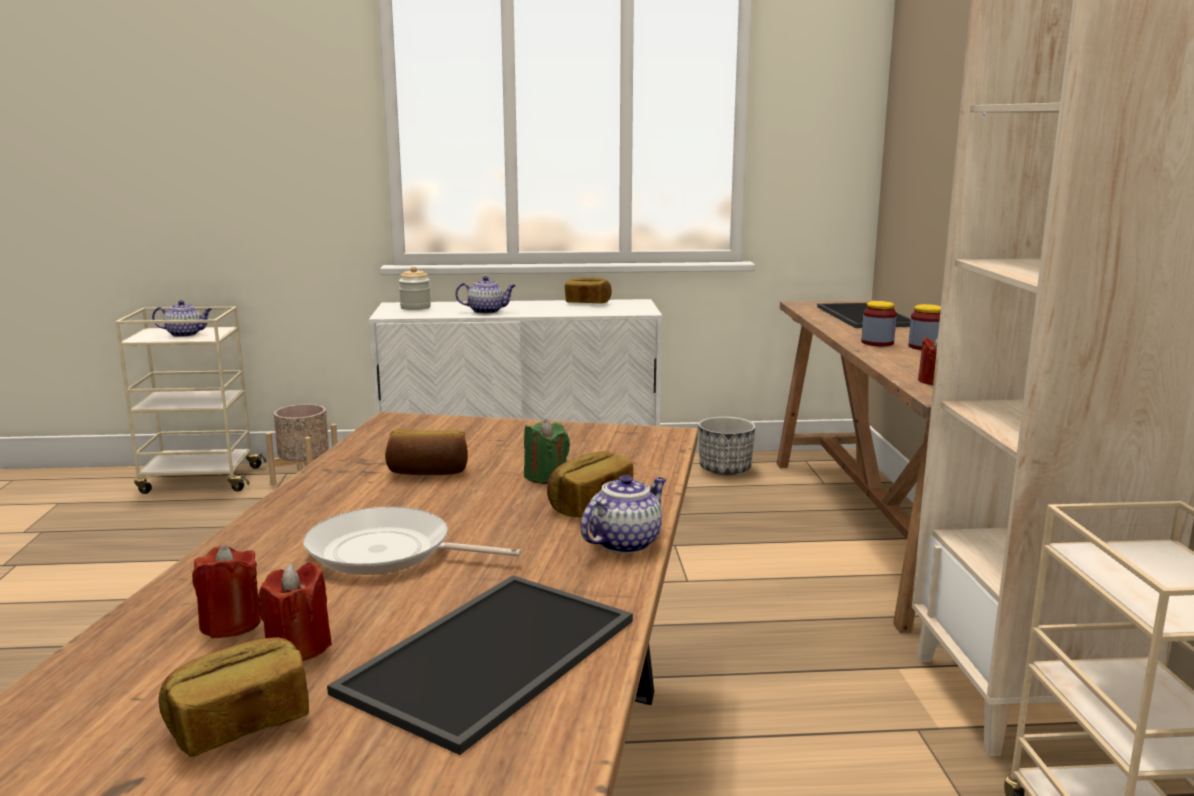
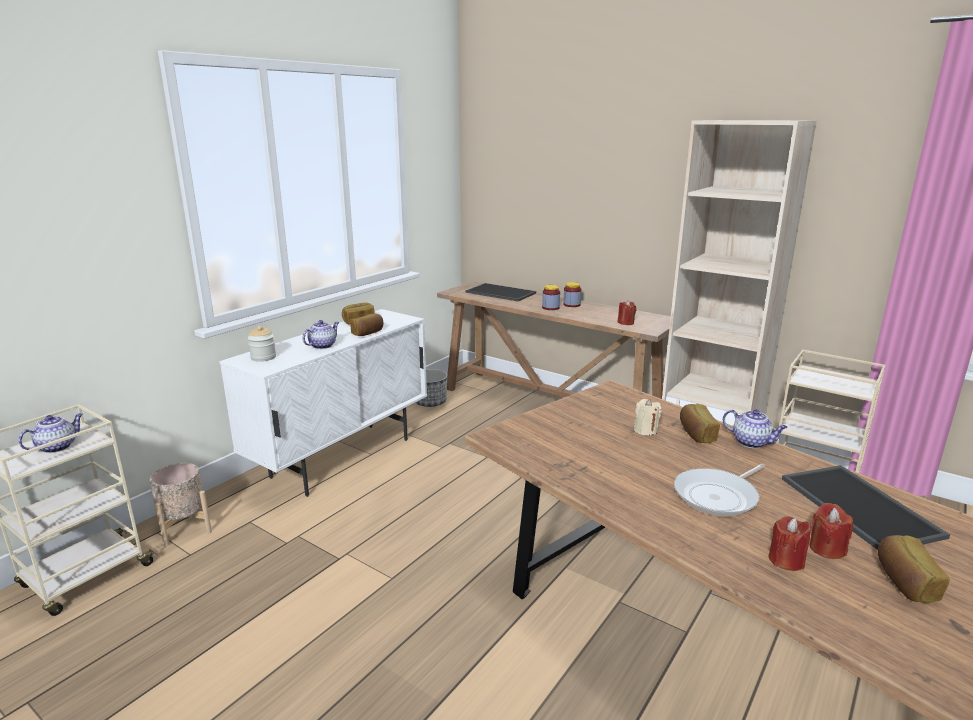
camera: 50 degrees left, 5 degrees up
bread [385,429,468,475] -> bread moved to [350,313,383,336]
green candle [524,419,570,484] -> beige candle [634,399,661,436]
teapot [581,475,667,554] -> teapot turned 135 degrees clockwise [723,409,788,448]

